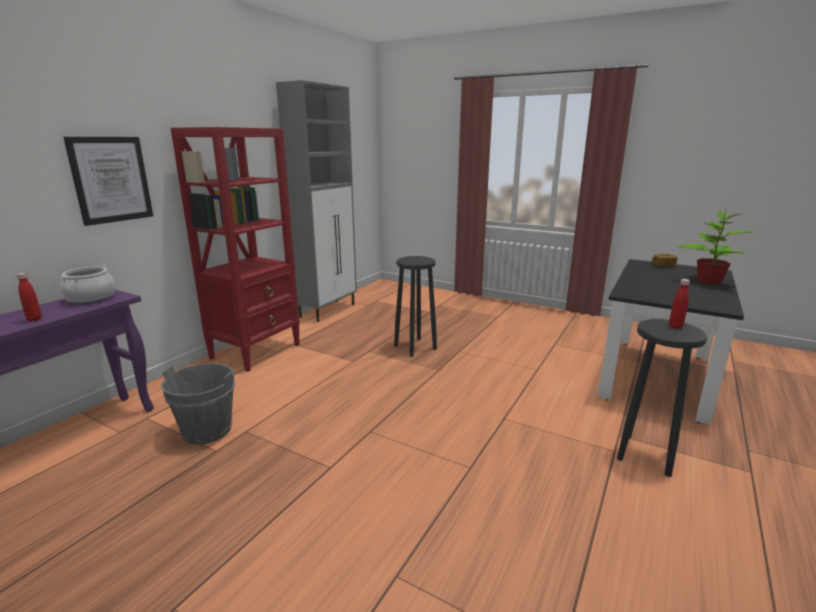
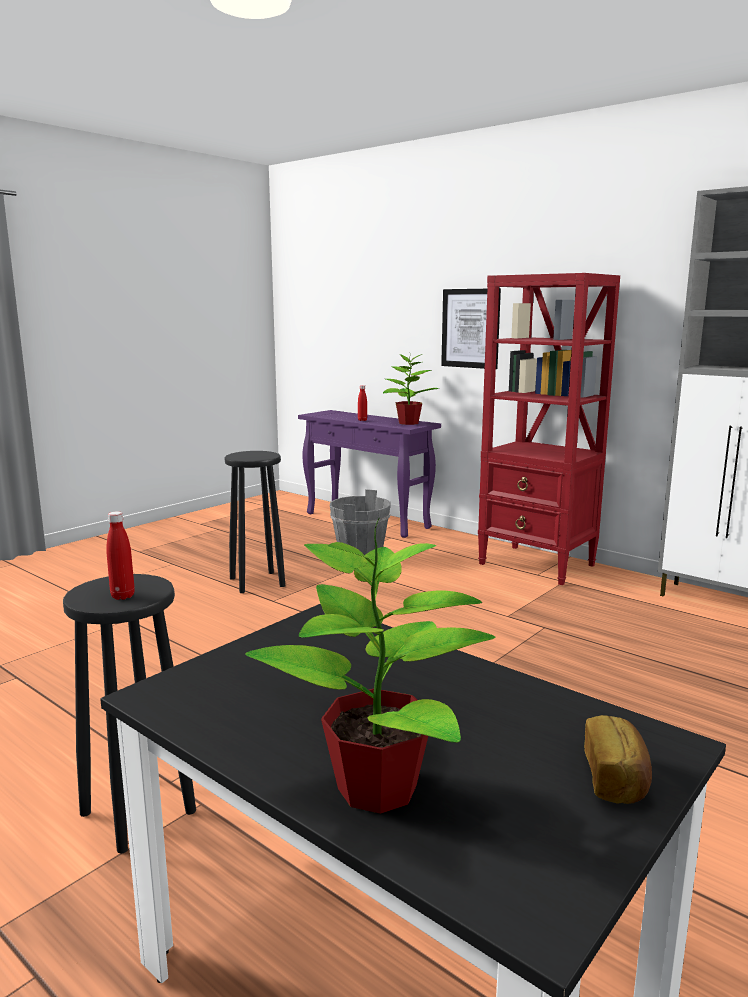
camera: 100 degrees right, 5 degrees down
cooking pot [60,264,115,304] -> potted plant [383,354,440,425]
black stool [394,256,437,357] -> black stool moved to [225,451,285,593]

